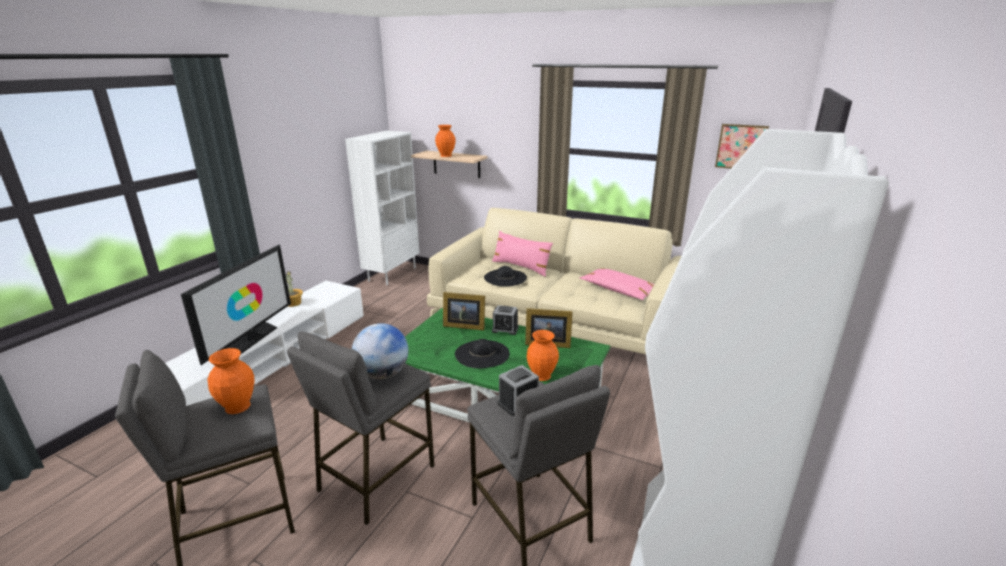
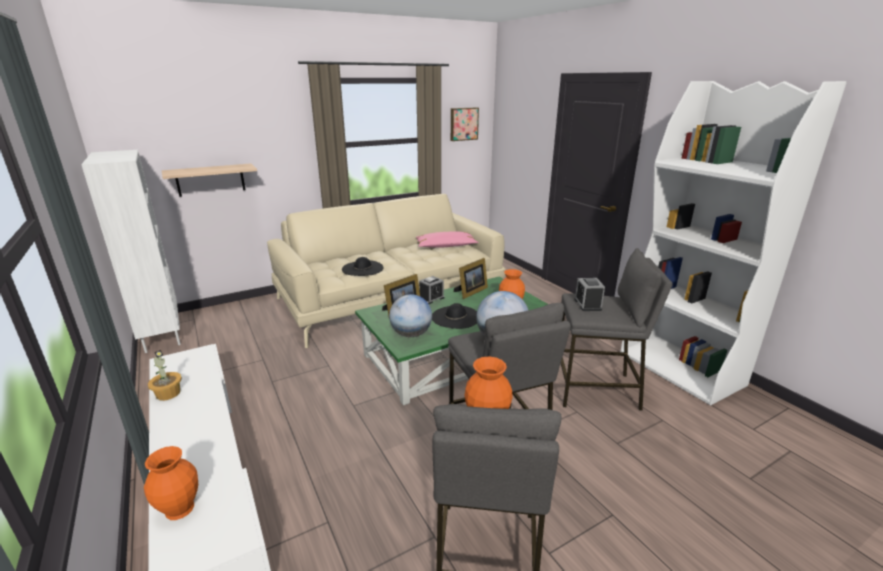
camera: 55 degrees left, 0 degrees up
television [181,244,291,365] -> none
orange vase [435,125,456,157] -> orange vase moved to [144,446,198,520]
pink pillow [492,231,553,277] -> none
none -> globe [389,294,432,337]

